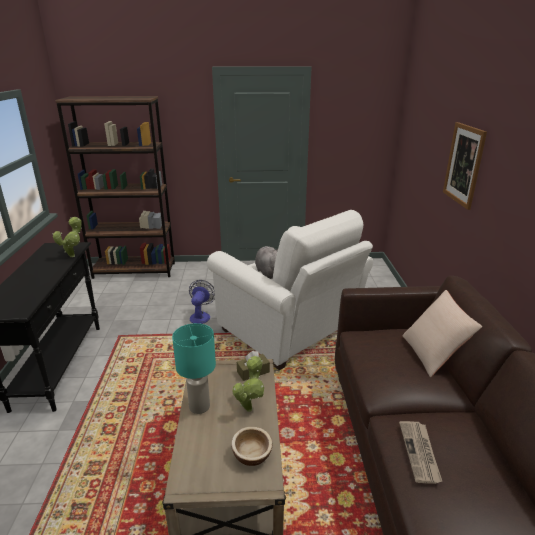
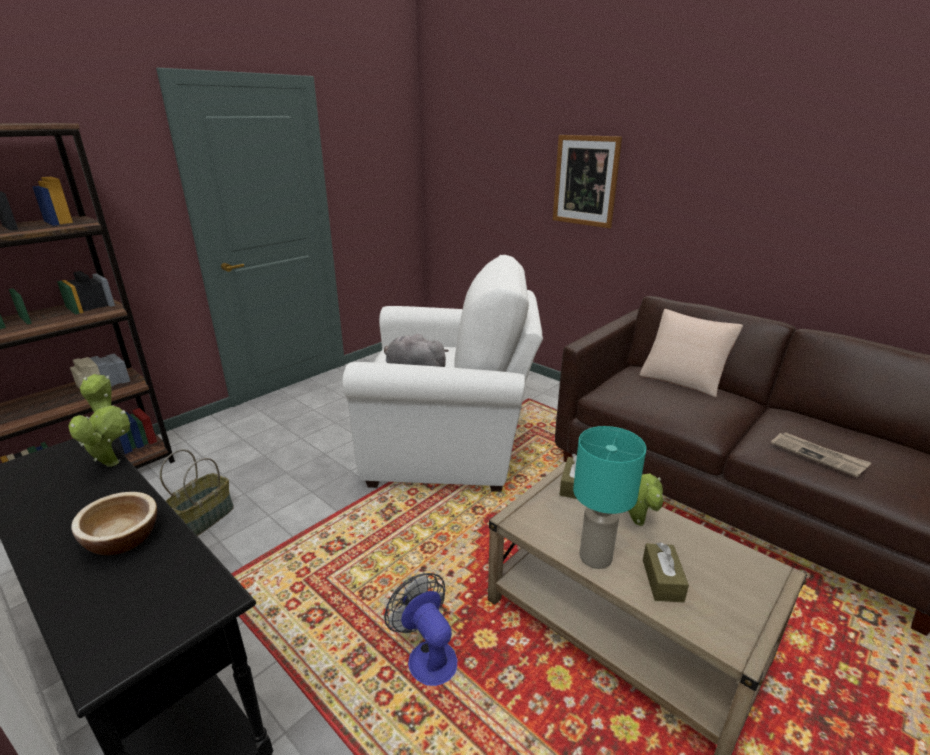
camera: 45 degrees left, 0 degrees up
fan [189,280,215,324] -> fan moved to [384,573,458,686]
bowl [232,427,272,466] -> bowl moved to [71,492,157,555]
none -> basket [160,449,234,536]
none -> brown tissue box [643,542,689,603]

